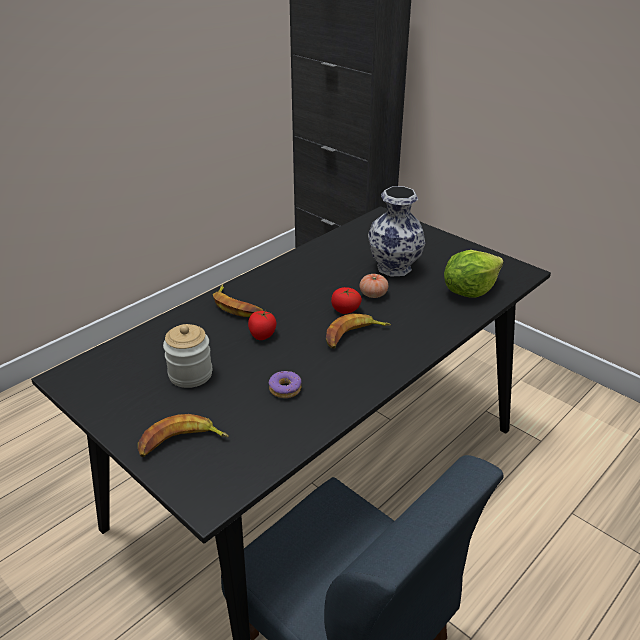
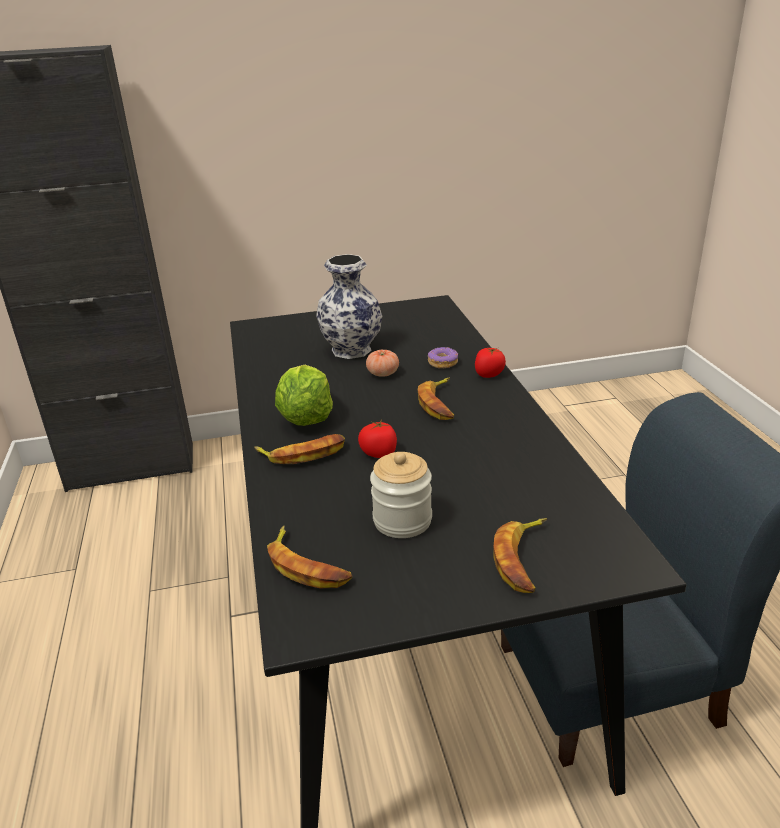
camera: 55 degrees left, 5 degrees down
donut [269,371,302,398] -> donut moved to [428,347,458,368]
tomato [331,287,362,314] -> tomato moved to [475,348,506,378]
lettuce [444,250,504,298] -> lettuce moved to [275,365,333,426]
none -> banana [267,525,352,588]

